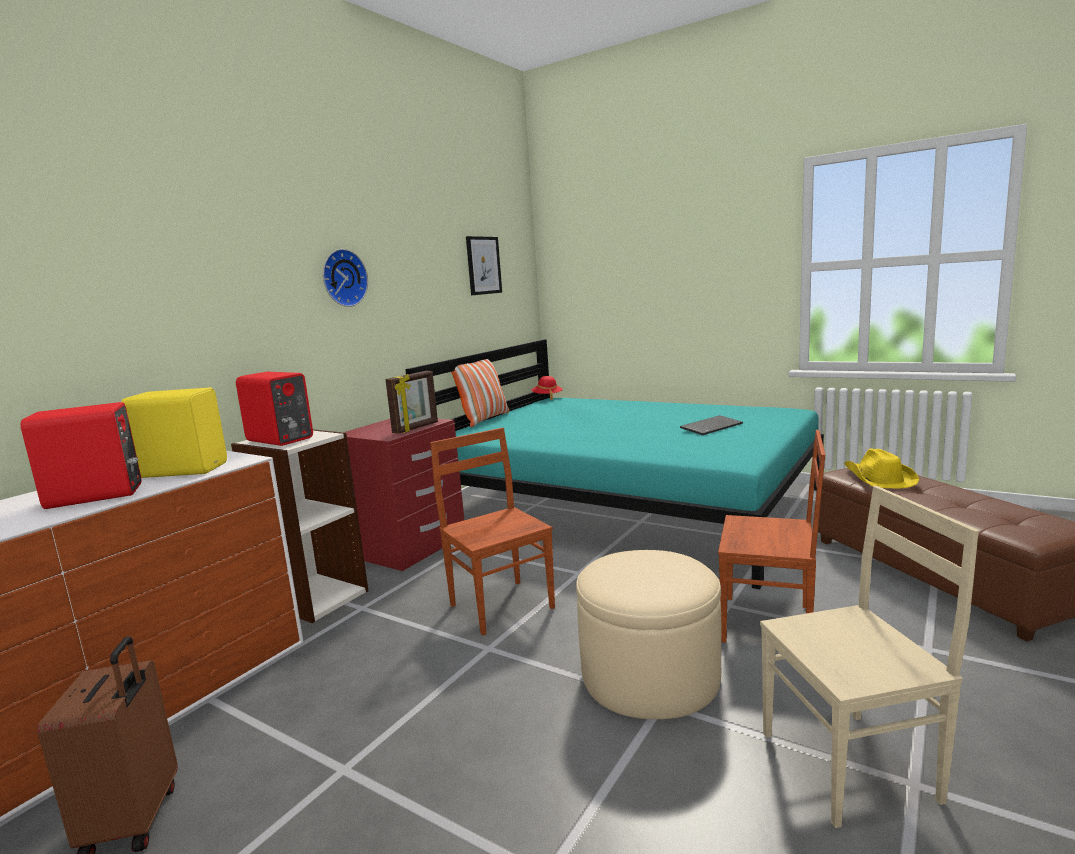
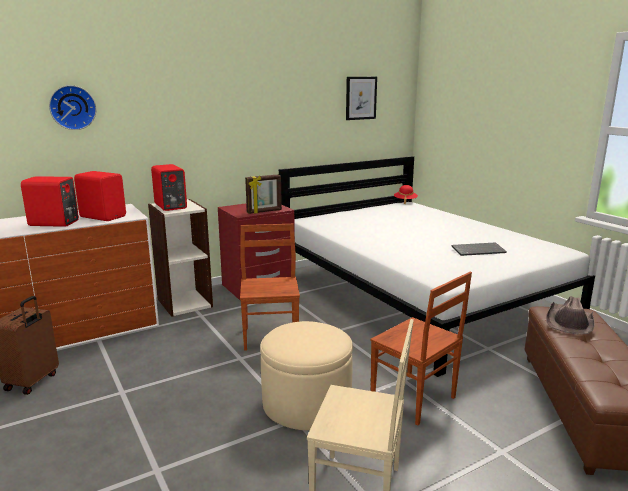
camera: 25 degrees right, 5 degrees up
yellow speaker [121,388,227,478] -> red speaker [74,171,126,221]
wall clock [323,249,368,307] -> wall clock moved to [49,85,96,130]
turquoise bed [405,339,824,589] -> white bed [279,156,595,377]
pillow [451,359,509,427] -> none
yellow hat [844,448,919,488] -> brown hat [546,296,595,335]

